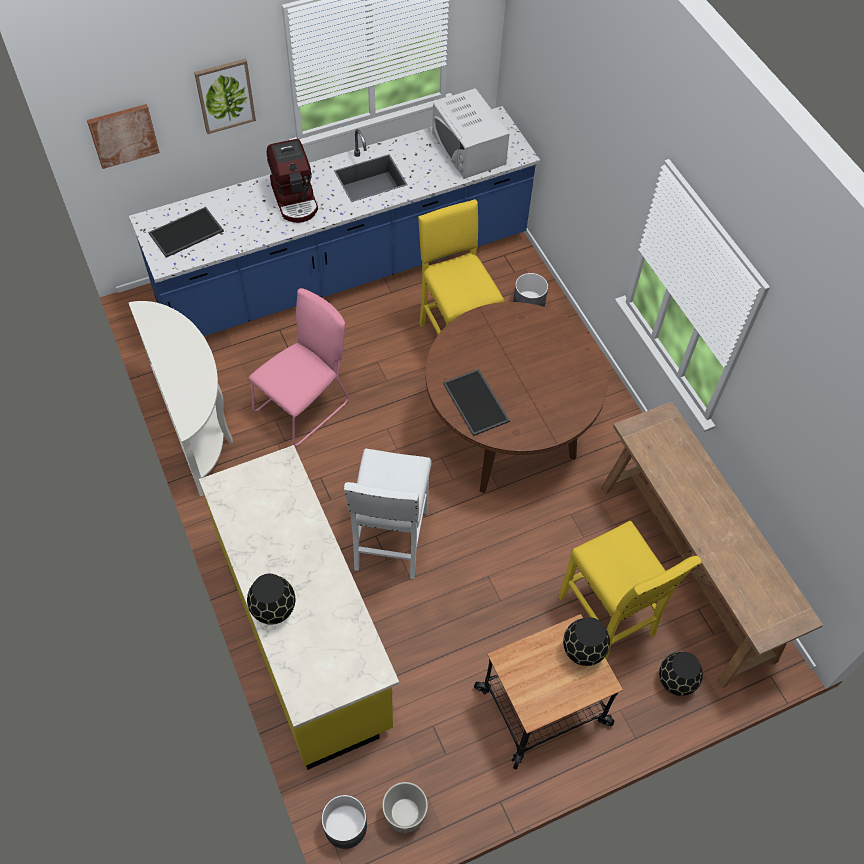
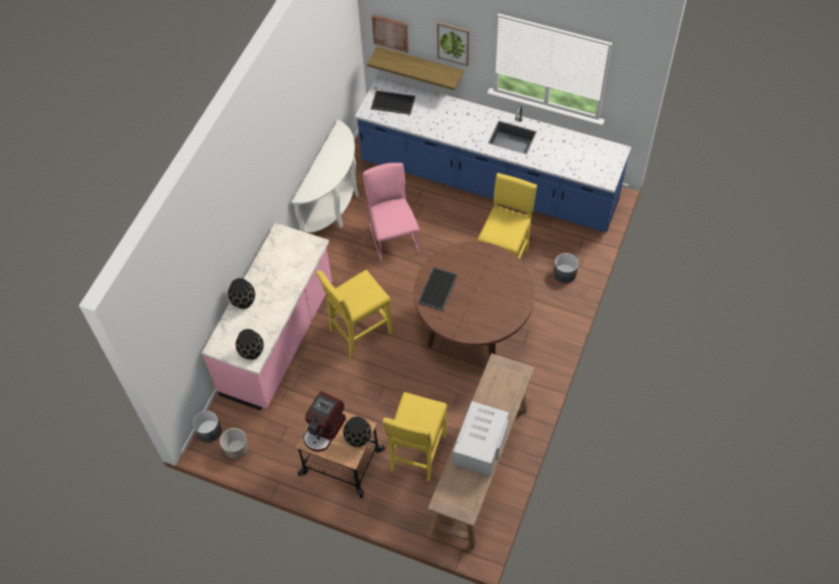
camera: 50 degrees right, 0 degrees up
yellow counter [199,445,399,770] -> pink counter [202,223,332,411]
pink chair [249,288,349,446] -> pink chair turned 105 degrees counterclockwise [363,163,420,262]
coffee machine [267,139,318,223] -> coffee machine moved to [303,391,346,452]
white stool [344,448,432,579] -> yellow stool [316,270,393,358]
white microwave [432,88,510,179] -> white microwave moved to [453,401,509,477]
black vase [659,652,703,696] -> black vase moved to [236,329,264,360]
none -> shelf [367,46,464,90]

